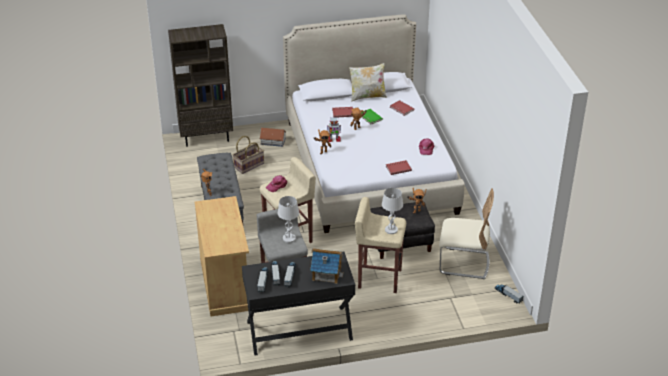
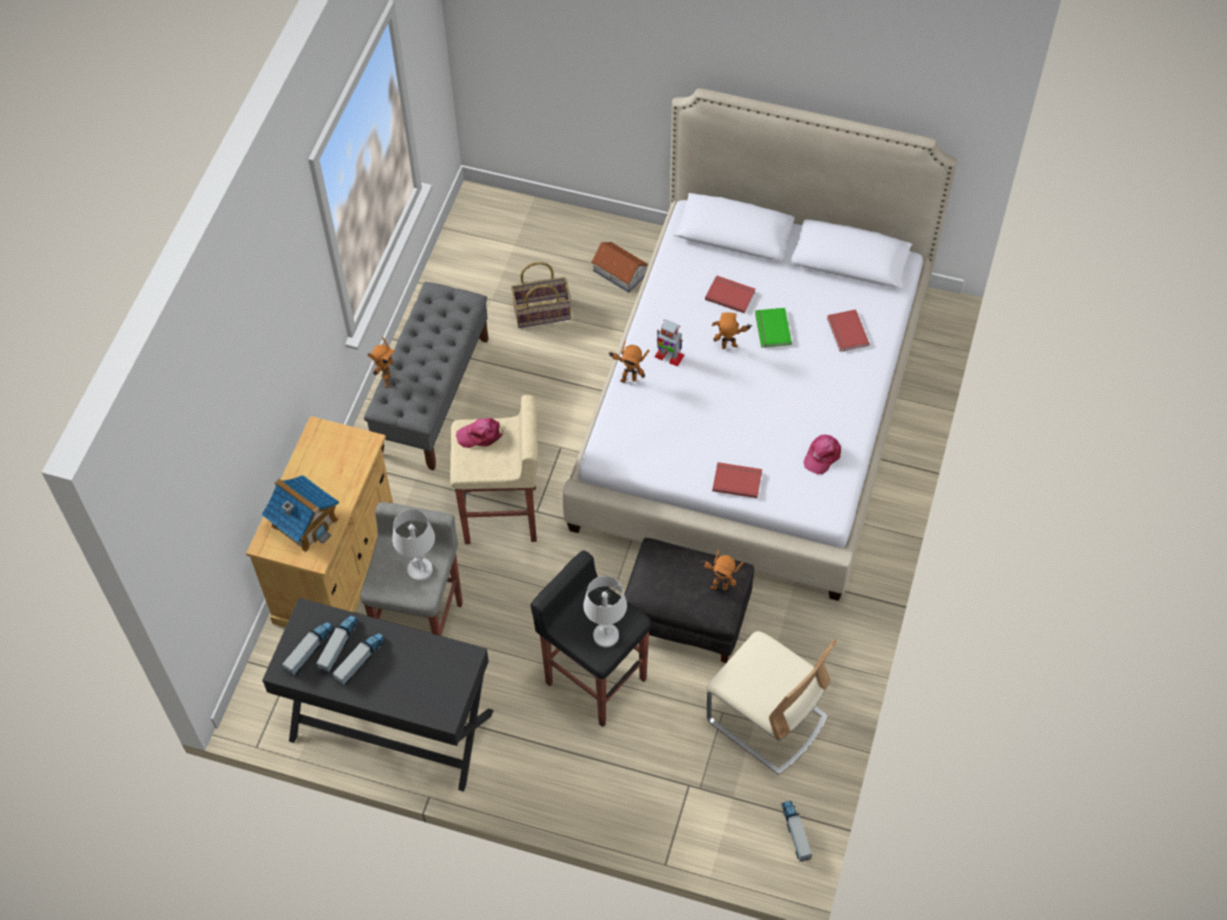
camera: 30 degrees right, 20 degrees up
brown bookcase [168,24,233,147] -> none
toy house [310,248,344,284] -> toy house moved to [262,475,339,552]
pillow [349,63,387,102] -> none
beige stool [355,197,406,293] -> black stool [530,550,652,727]

